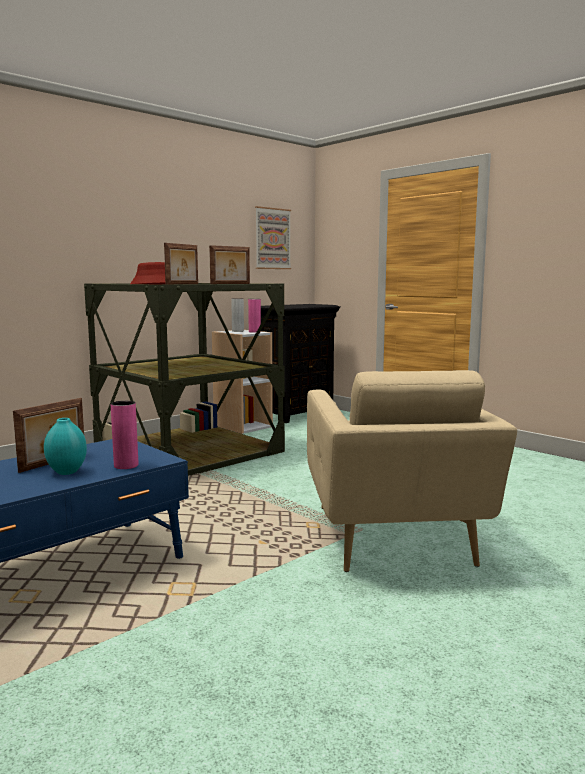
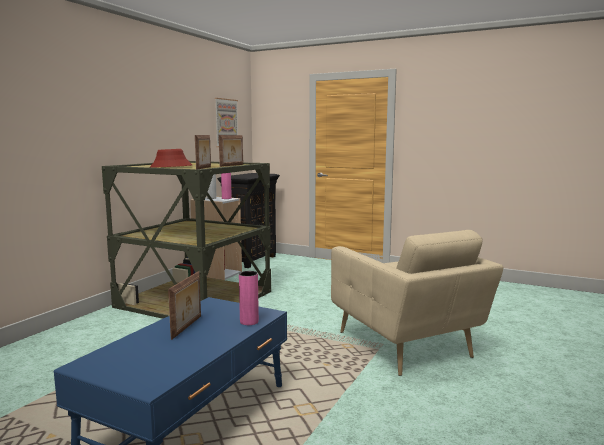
camera: 20 degrees left, 0 degrees up
turquoise vase [44,418,87,475] -> none

